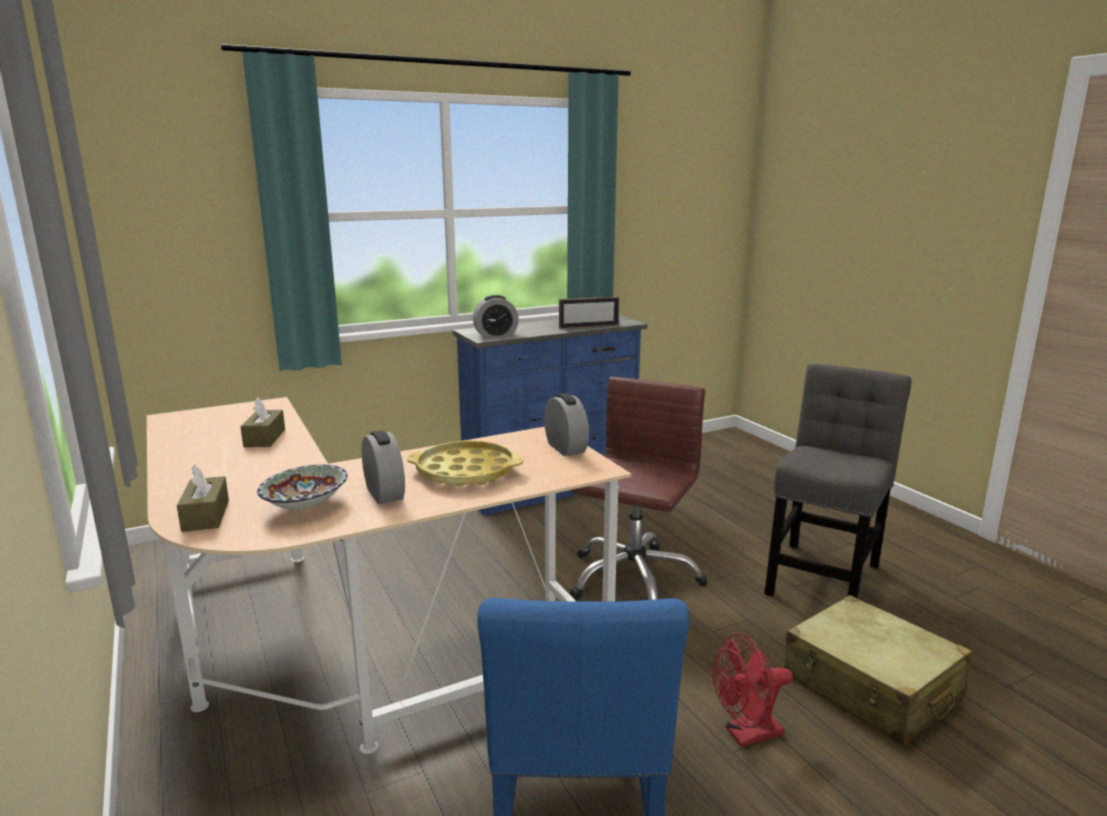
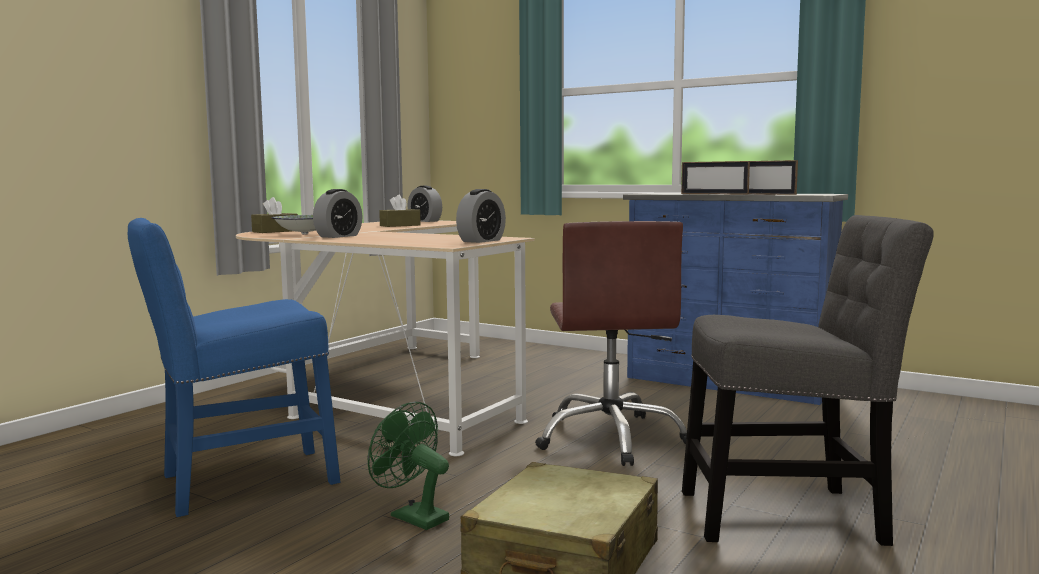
camera: 60 degrees right, 10 degrees down
yellow tray [407,441,524,486] -> none
alarm clock [473,295,519,338] -> alarm clock moved to [407,186,442,222]
brown office chair [570,377,707,600] -> brown office chair turned 90 degrees clockwise [535,221,687,466]
red fan [713,634,793,747] -> green fan [368,402,449,530]
none -> picture frame [681,161,750,195]

